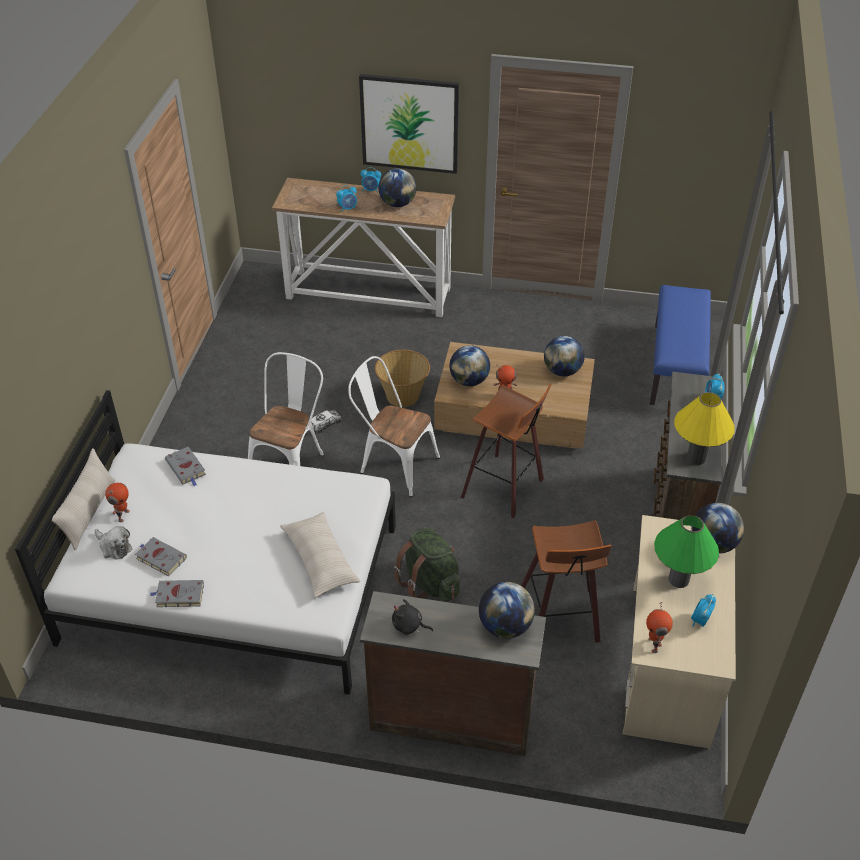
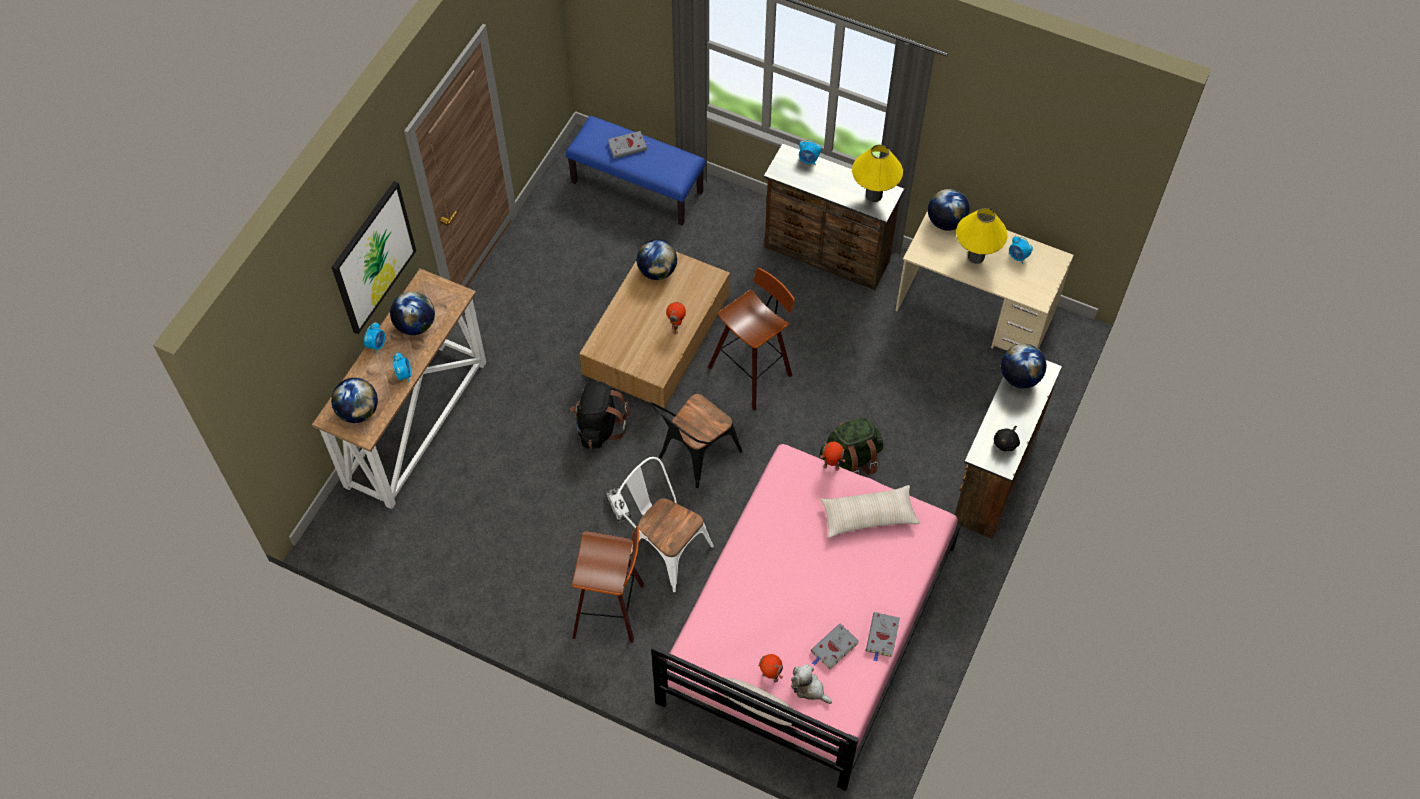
camera: 75 degrees left, 15 degrees up
white bed [15,390,396,695] -> pink bed [651,444,961,791]
plush toy [94,526,133,560] -> plush toy turned 105 degrees counterclockwise [791,664,832,704]
grey book [165,447,206,486] -> grey book moved to [608,131,651,159]
white chair [348,356,440,497] -> black chair [650,394,742,488]
basket [375,350,430,407] -> black backpack [570,381,630,449]
globe [449,345,490,386] -> globe moved to [331,378,378,423]
stool [521,520,612,643] -> stool moved to [572,527,644,643]
toy robot [646,602,673,653] -> toy robot moved to [820,441,846,471]
green table lamp [654,515,719,588] -> yellow table lamp [956,208,1008,264]

